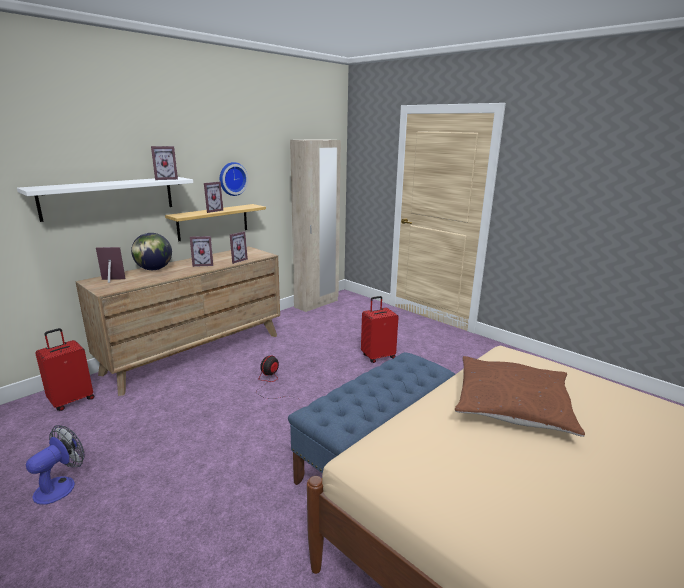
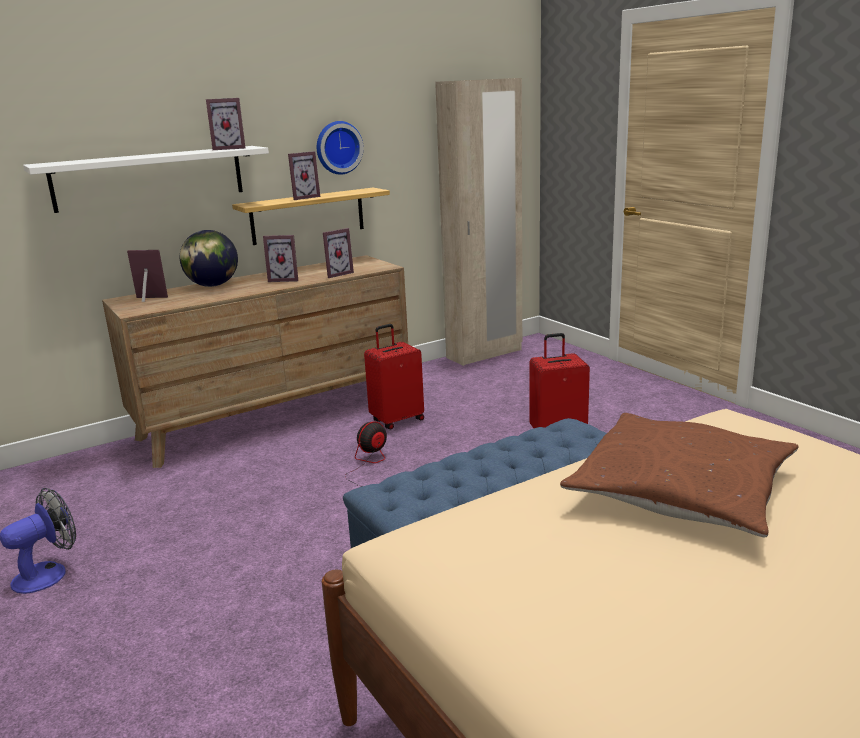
camera: 15 degrees right, 0 degrees up
red suitcase [35,328,94,411] -> red suitcase moved to [364,324,424,430]

